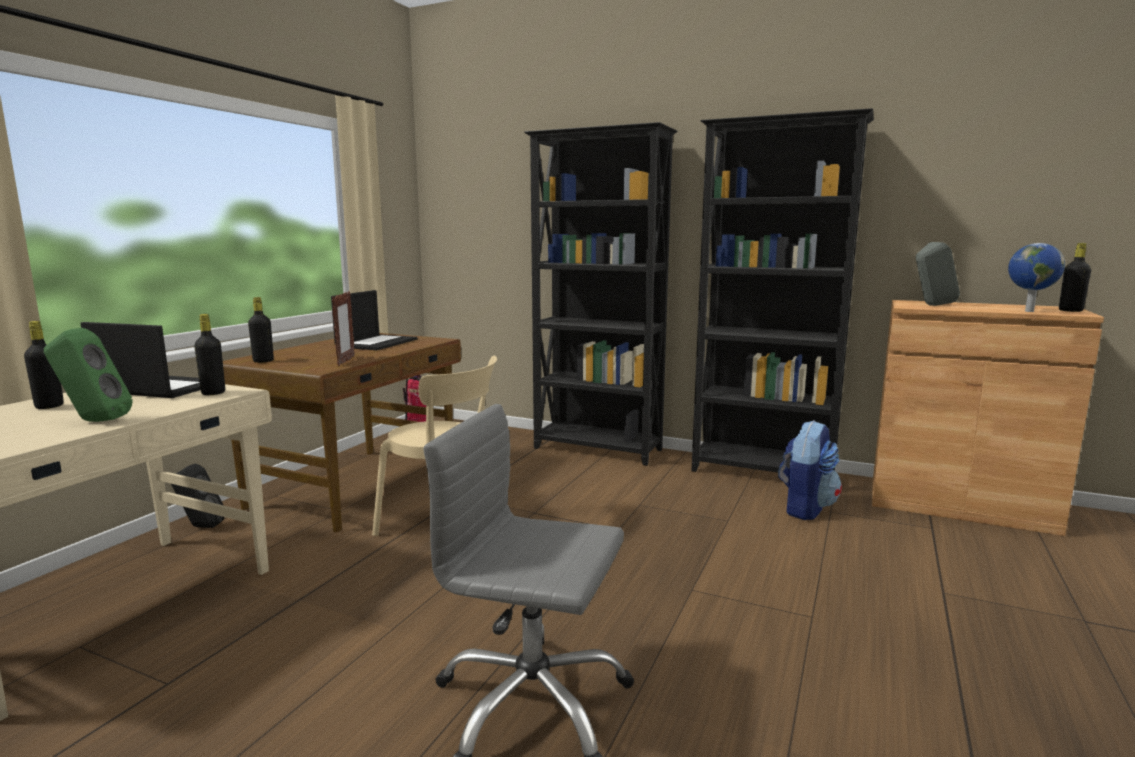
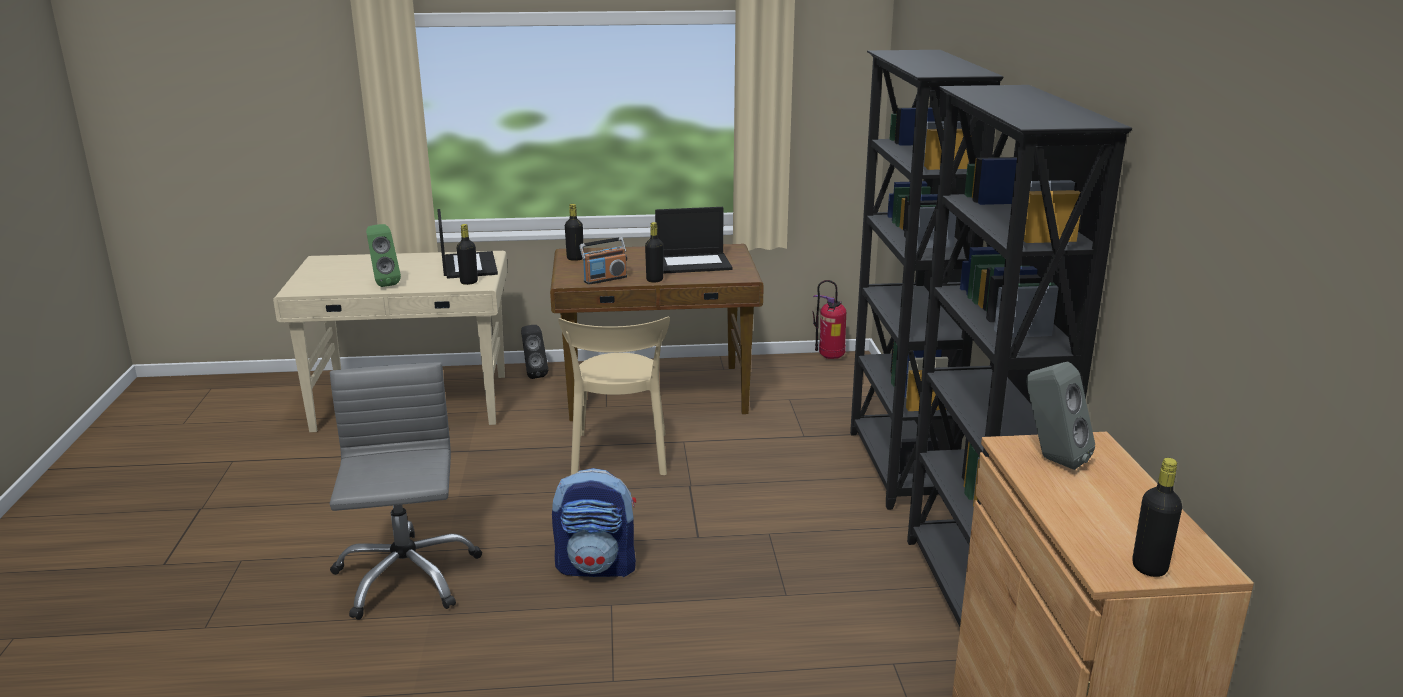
camera: 60 degrees right, 10 degrees up
black bottle [24,321,64,409] -> black bottle moved to [645,222,663,283]
picture frame [332,291,355,366] -> radio [579,237,627,285]
backpack [778,420,842,520] -> backpack moved to [552,468,636,577]
globe [1008,243,1065,312] -> none

